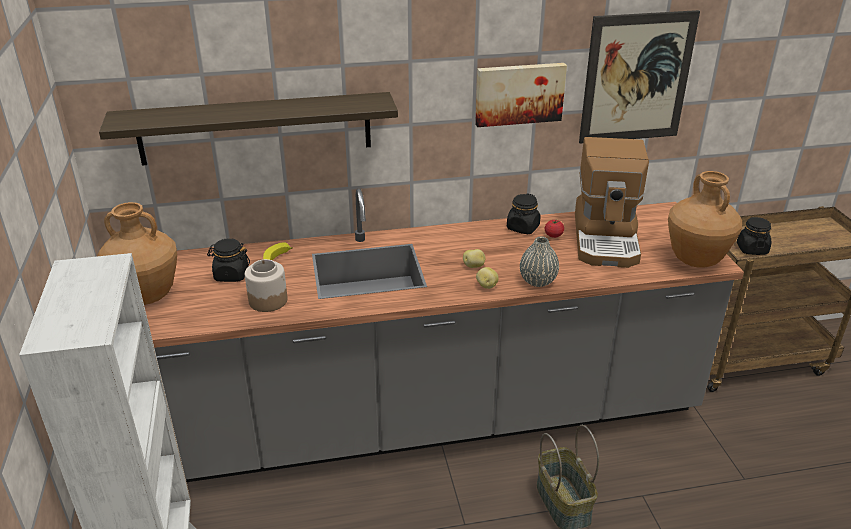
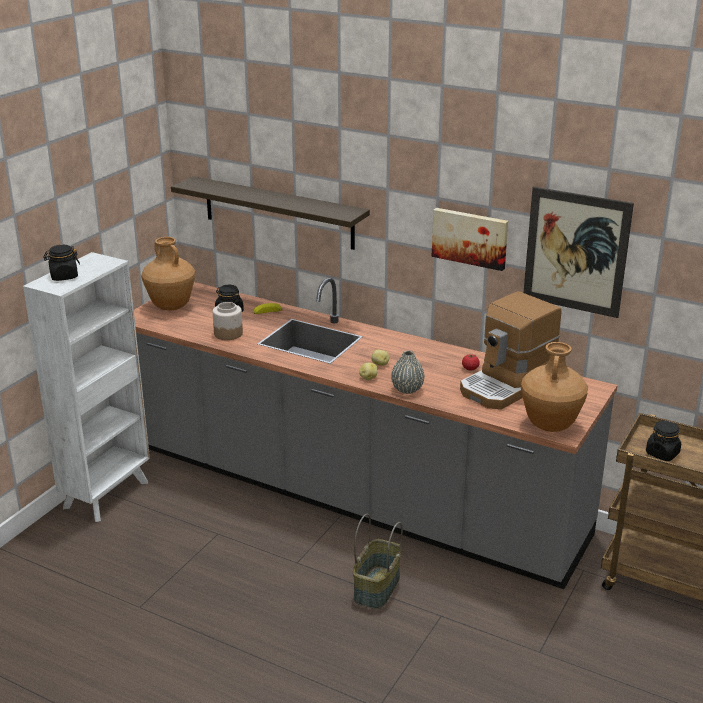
camera: 40 degrees right, 5 degrees down
black jar [507,193,541,234] -> black jar moved to [43,245,80,281]

